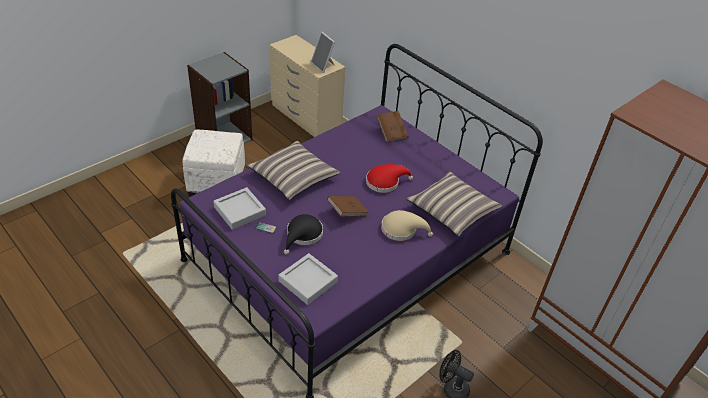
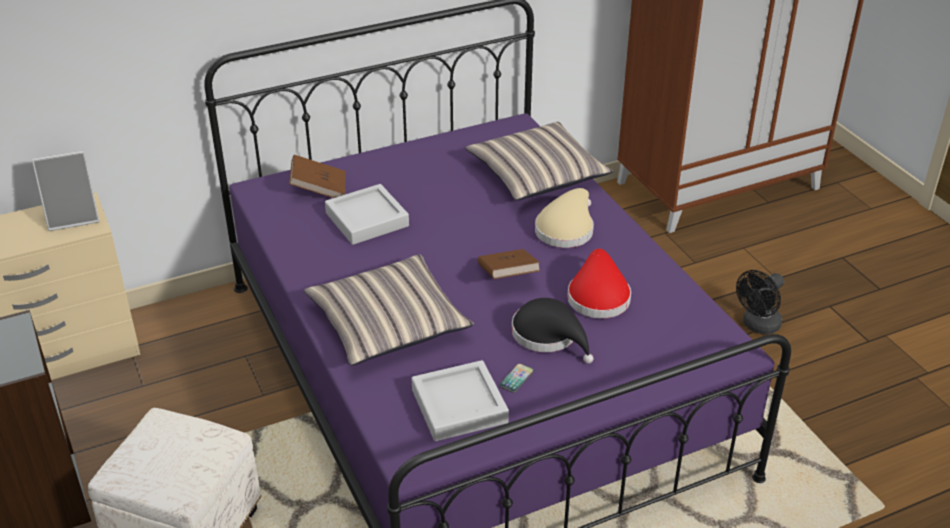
camera: 70 degrees left, 5 degrees down
grey tray [278,253,338,305] -> grey tray moved to [325,184,409,245]
red hat [366,164,413,193] -> red hat moved to [567,249,631,318]

